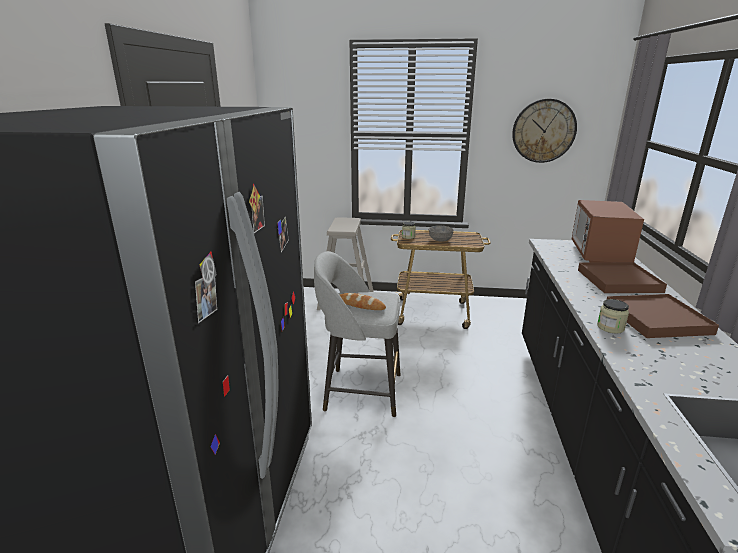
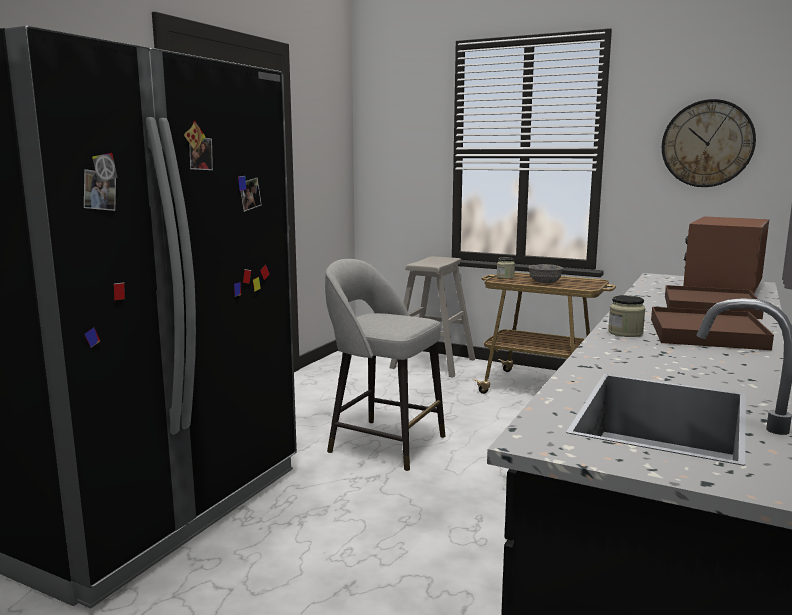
camera: 20 degrees right, 10 degrees down
bread [340,293,386,310] -> none

